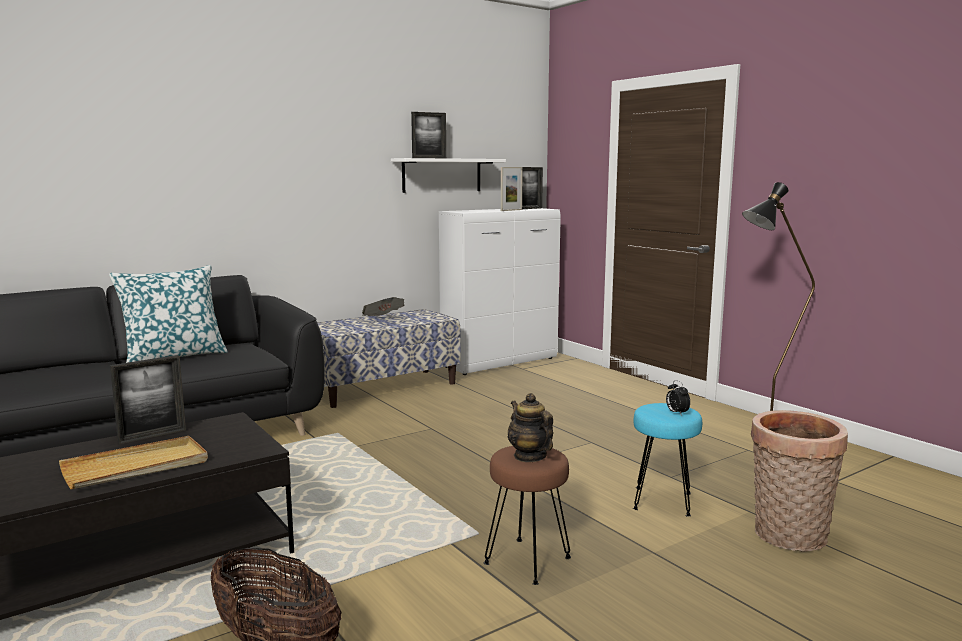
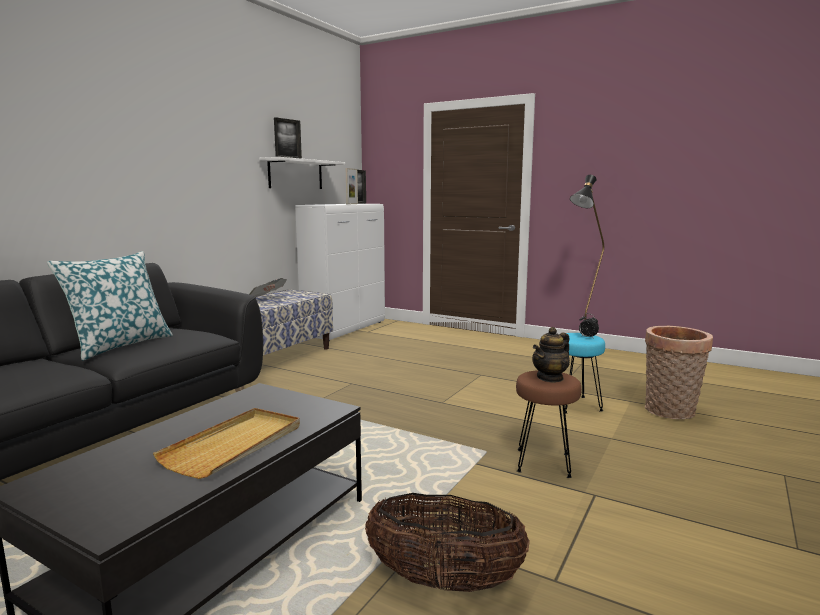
camera: 25 degrees left, 0 degrees up
picture frame [110,355,186,444] -> none
teapot [508,393,553,462] -> teapot turned 75 degrees counterclockwise [532,327,570,383]

